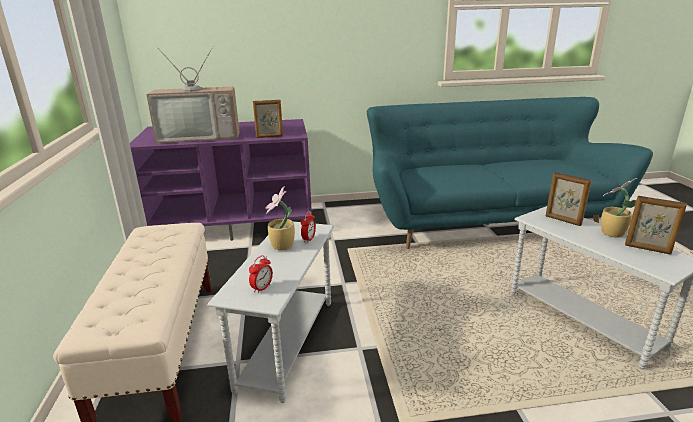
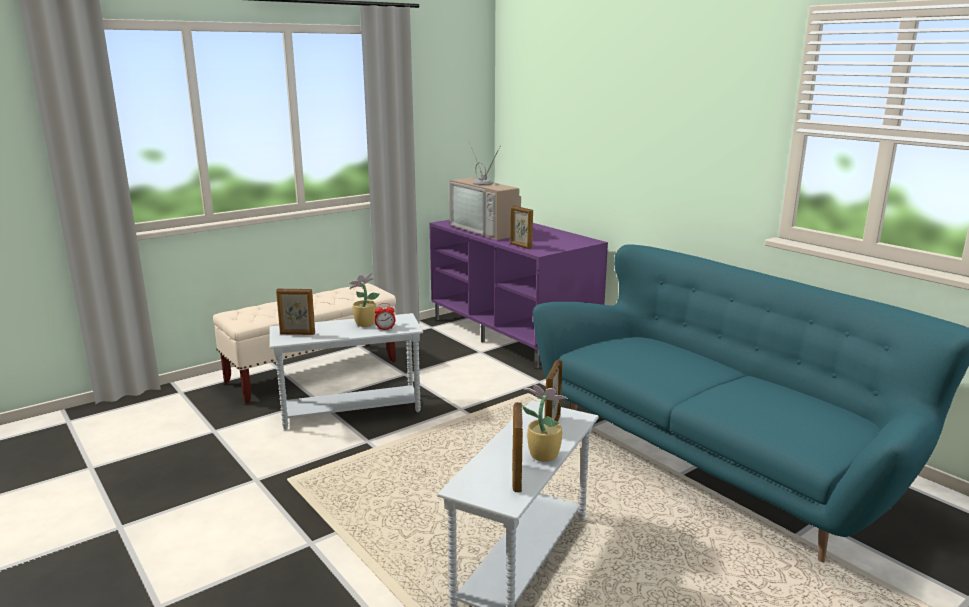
camera: 60 degrees right, 5 degrees down
alarm clock [249,255,273,293] -> picture frame [276,288,315,335]

